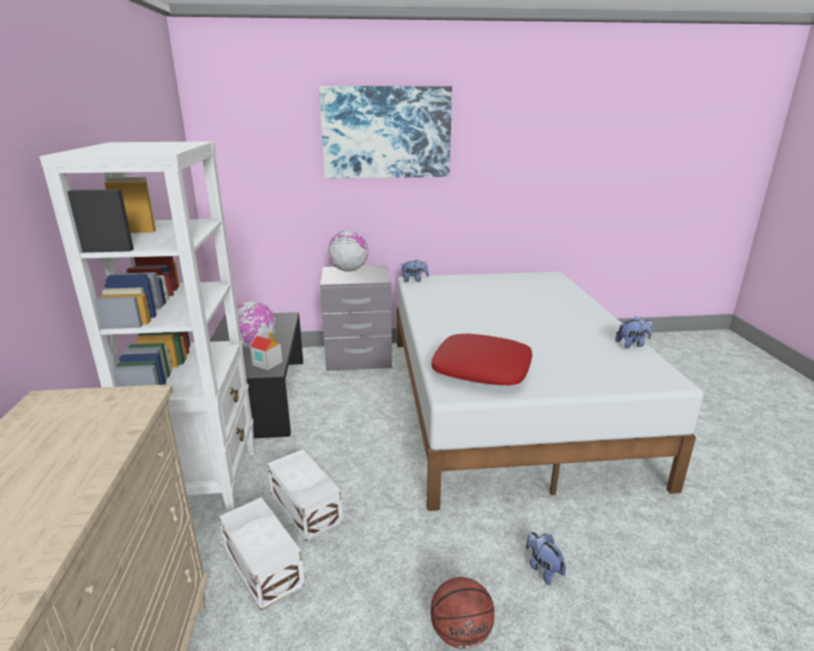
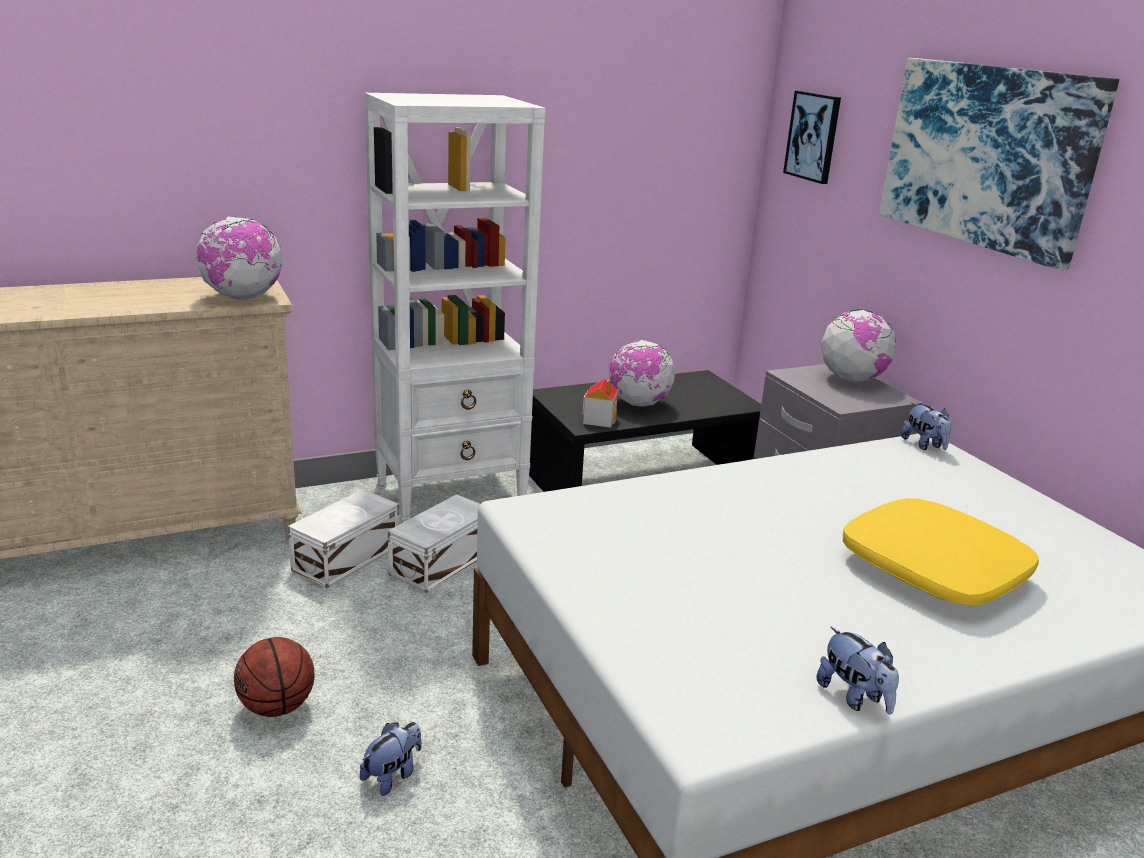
camera: 70 degrees right, 0 degrees up
red pillow [431,334,532,385] -> none
none -> globe [195,217,282,299]
none -> picture [783,91,841,184]
none -> yellow pillow [843,498,1039,606]

